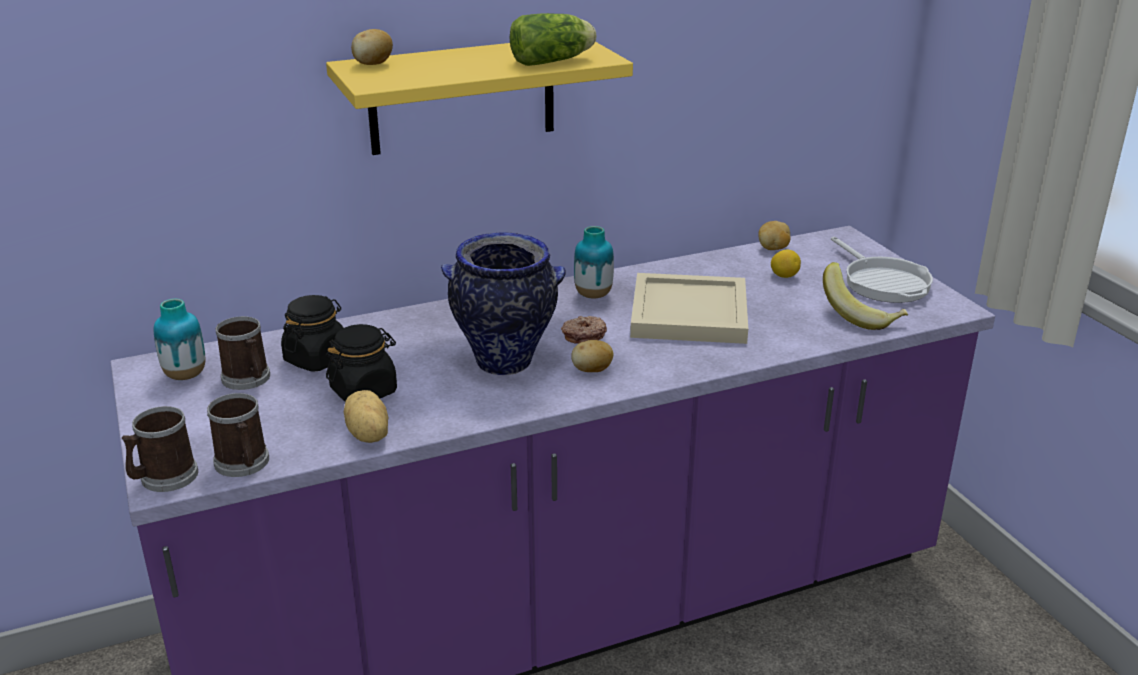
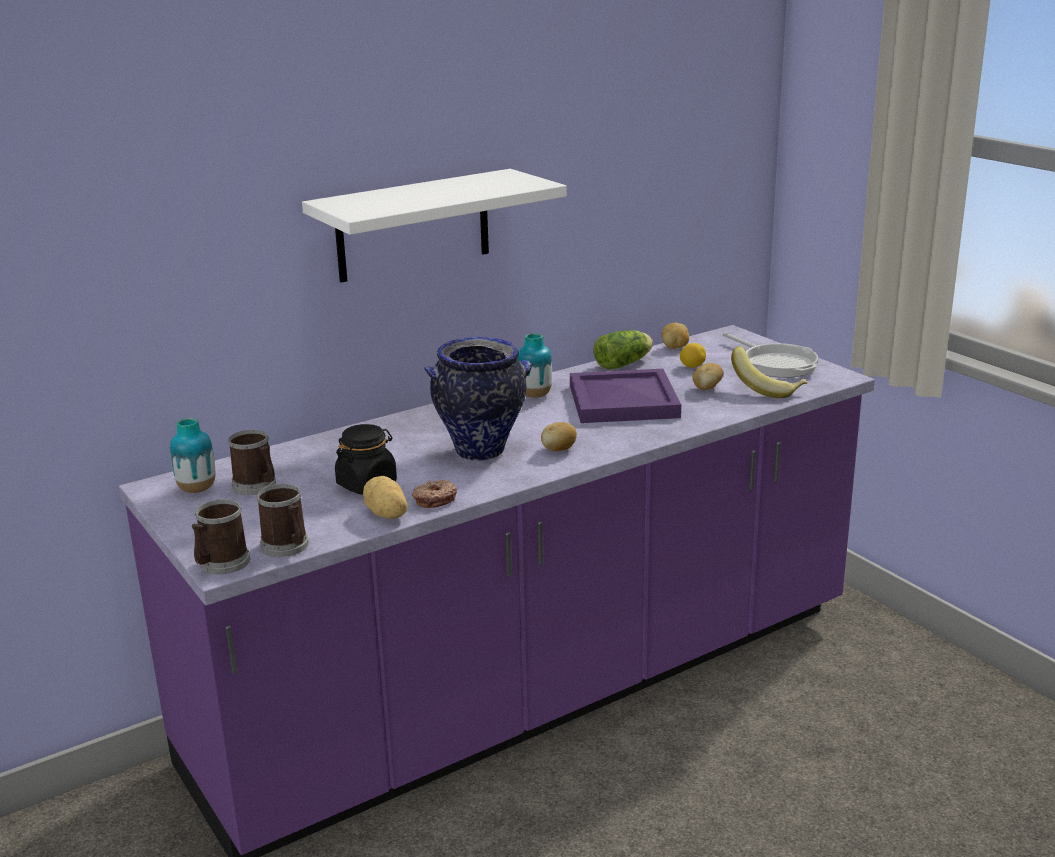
camera: 10 degrees left, 5 degrees down
black jar [281,295,343,372] -> none
yellow shelf [326,42,633,155] -> white shelf [302,169,567,283]
potato [351,29,393,65] -> potato moved to [692,363,723,390]
lettuce [510,13,597,66] -> lettuce moved to [593,330,653,370]
donut [561,316,607,344] -> donut moved to [412,480,457,508]
beige tray [630,273,748,344] -> purple tray [570,369,681,423]

